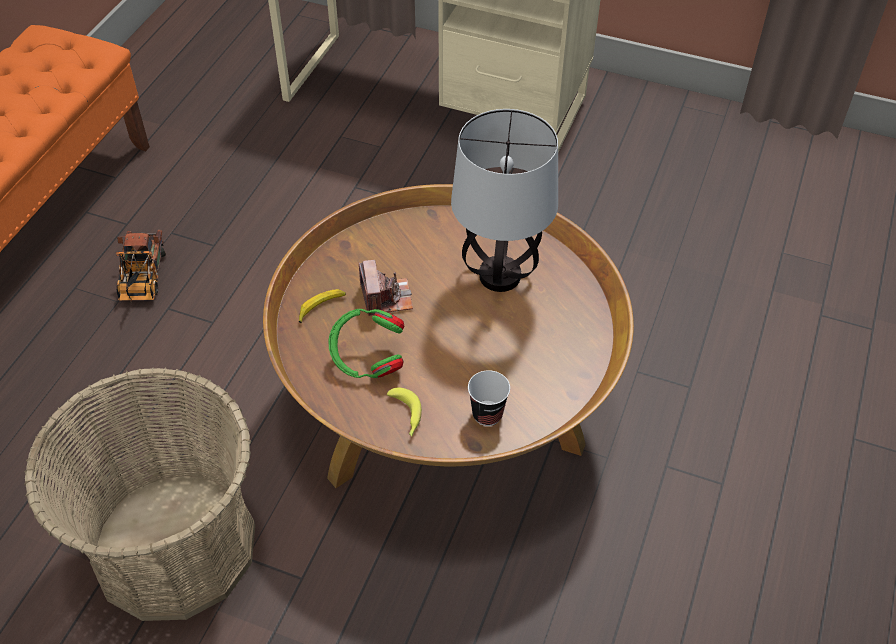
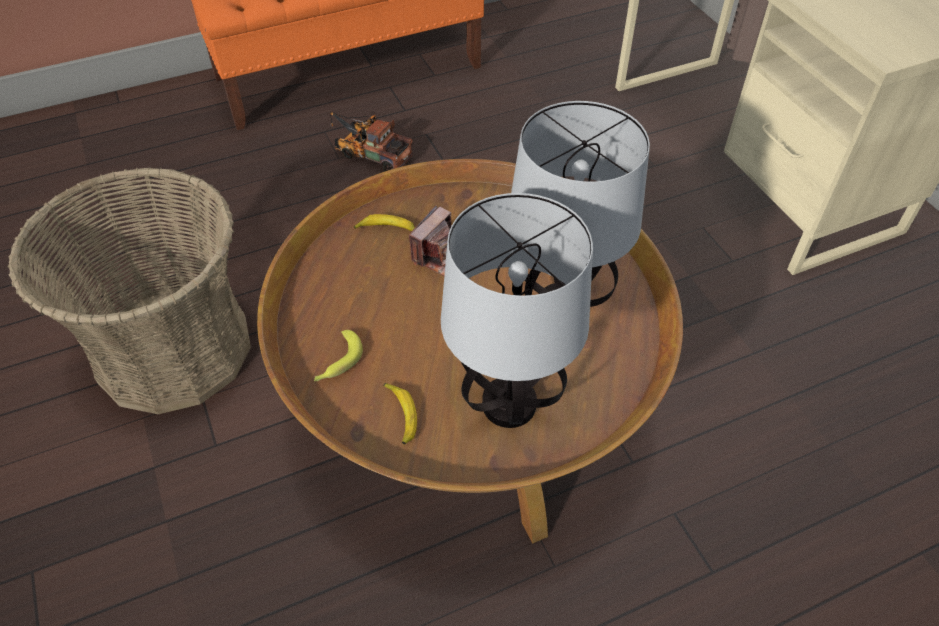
camera: 45 degrees right, 0 degrees up
toy truck [116,230,166,303] -> toy truck turned 75 degrees clockwise [330,112,413,171]
green headphones [328,309,405,378] -> none
cup [468,370,510,426] -> banana [383,383,417,444]
none -> table lamp [441,193,593,428]

